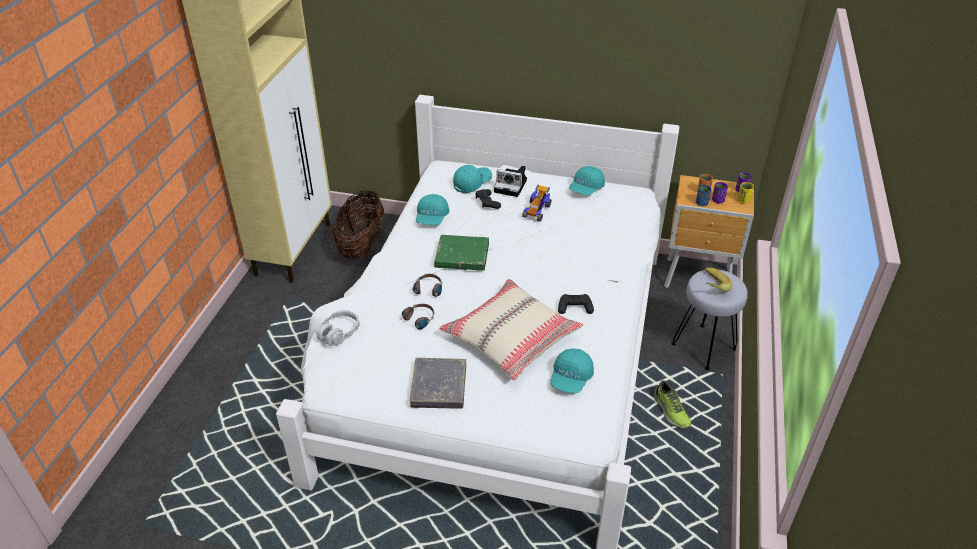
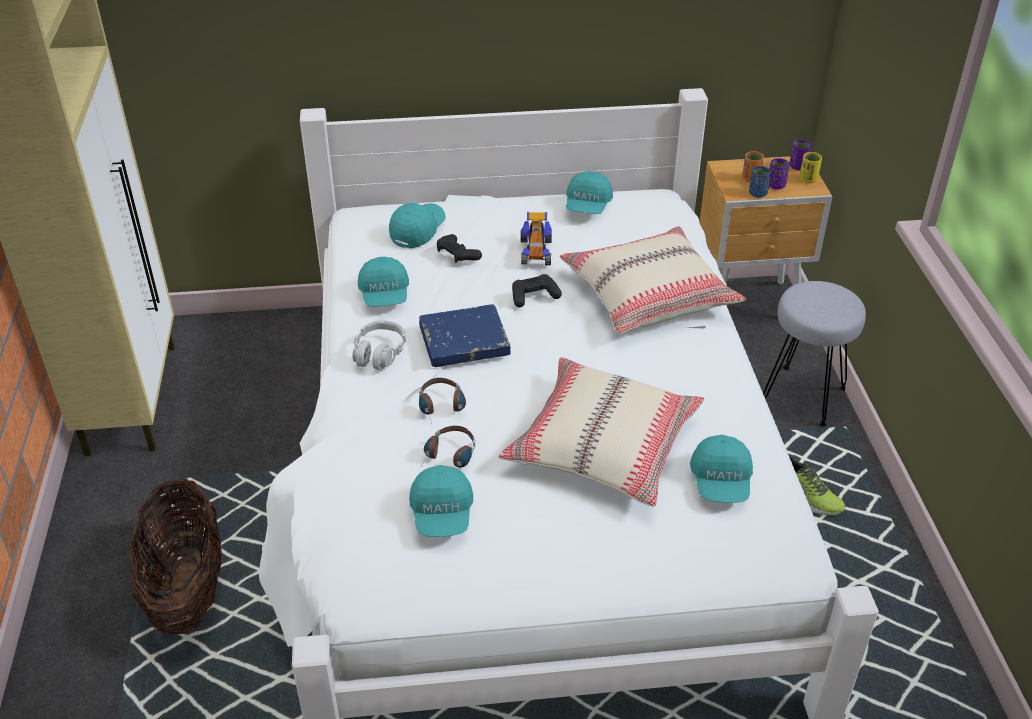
camera: 20 degrees left, 0 degrees up
grey headphones [316,310,360,346] -> grey headphones moved to [352,320,406,370]
basket [333,190,384,259] -> basket moved to [128,479,222,635]
grey book [410,358,466,409] -> none
green book [434,235,489,271] -> blue book [419,304,511,367]
camera [494,166,527,197] -> none
black game controller [558,294,594,314] -> black game controller moved to [512,274,562,307]
banana [705,267,733,291] -> none
none -> turquoise cap [409,465,473,537]
none -> beige pillow [560,226,746,334]

